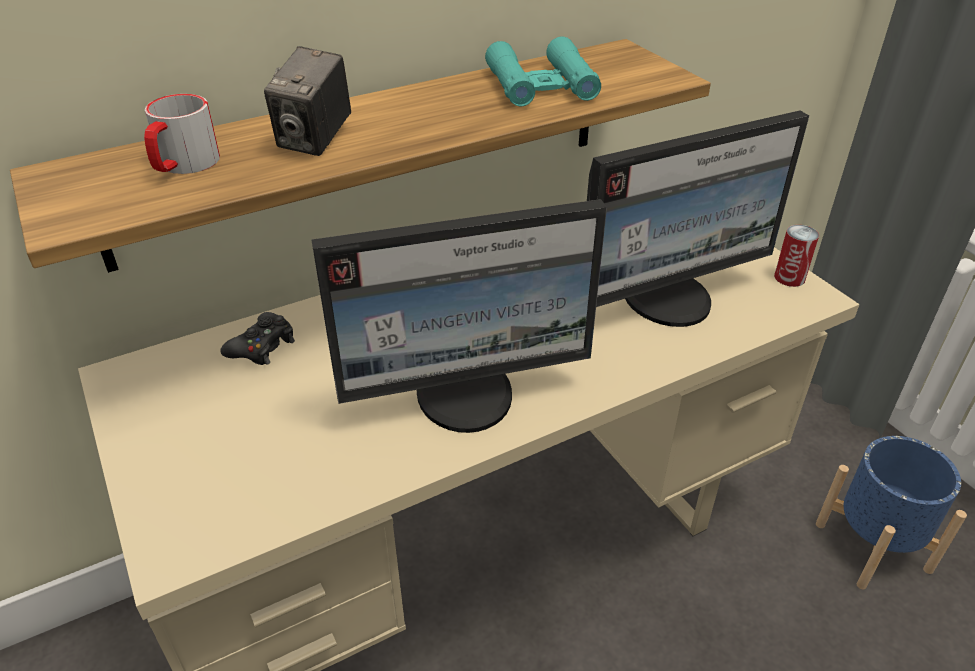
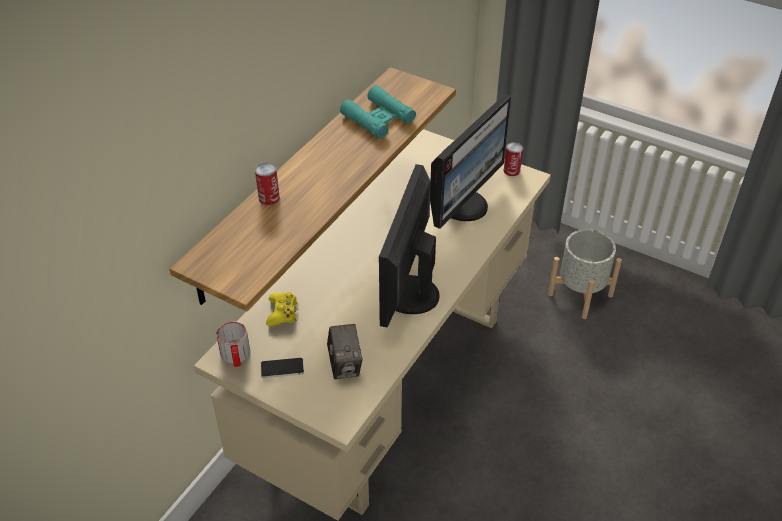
camera: 30 degrees left, 5 degrees up
mug [144,94,220,174] -> mug moved to [216,321,250,367]
black game controller [220,312,295,365] -> yellow game controller [266,292,298,326]
camera [264,46,351,156] -> camera moved to [327,324,362,379]
monitor [311,199,607,433] -> monitor turned 150 degrees clockwise [379,164,440,327]
blue planter [816,436,967,589] -> grey planter [548,229,622,319]
none -> can [255,163,280,205]
none -> phone [261,358,304,378]

